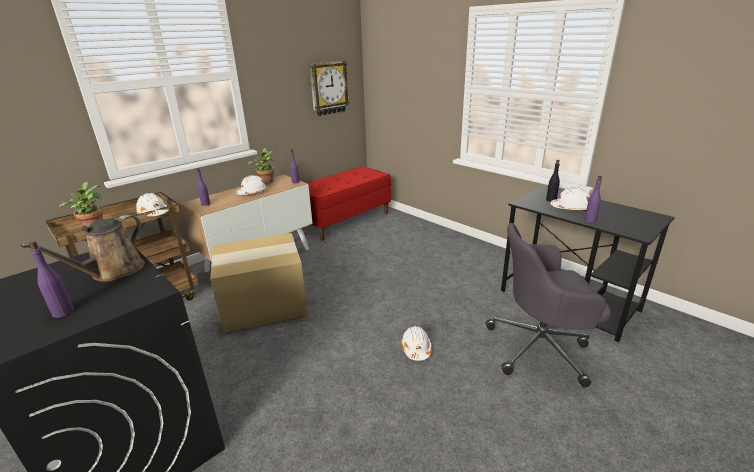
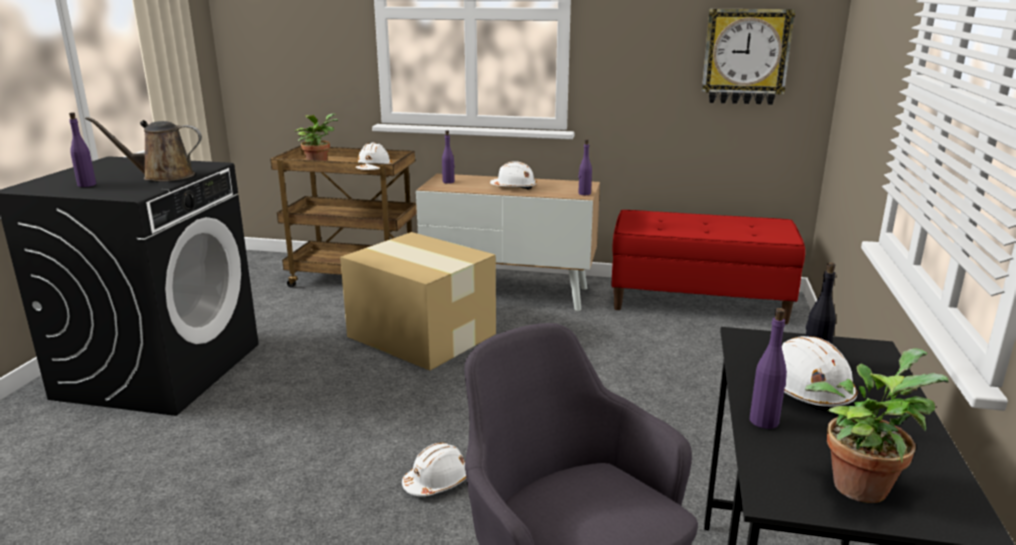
camera: 55 degrees right, 5 degrees down
potted plant [248,148,275,184] -> potted plant moved to [805,348,948,503]

